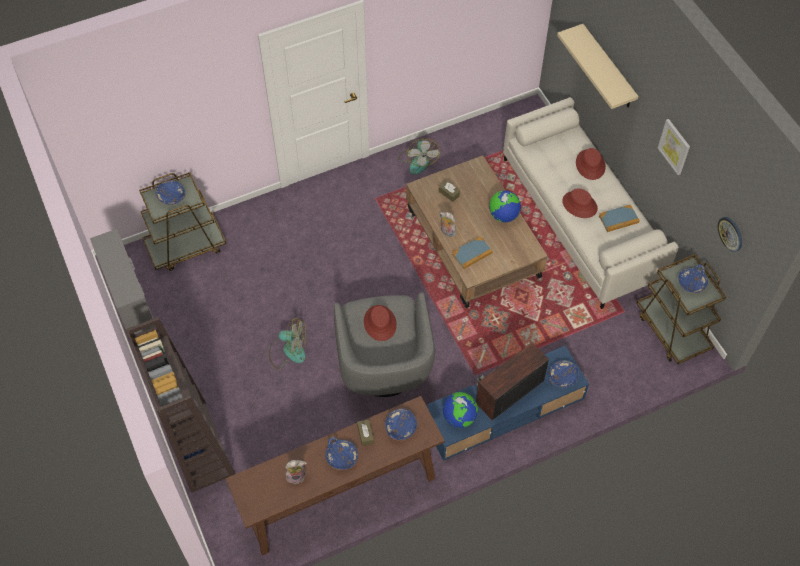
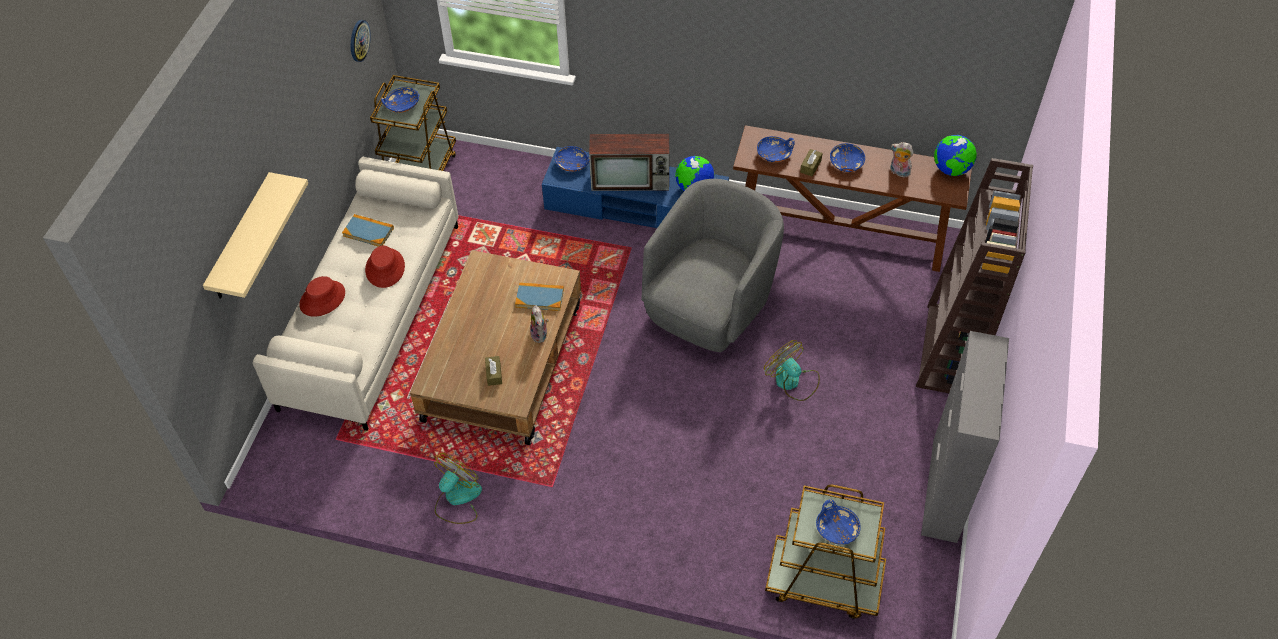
camera: 140 degrees left, 5 degrees down
red hat [364,305,397,341] -> none
globe [489,191,521,222] -> globe moved to [934,135,977,176]
picture [658,119,690,175] -> none

